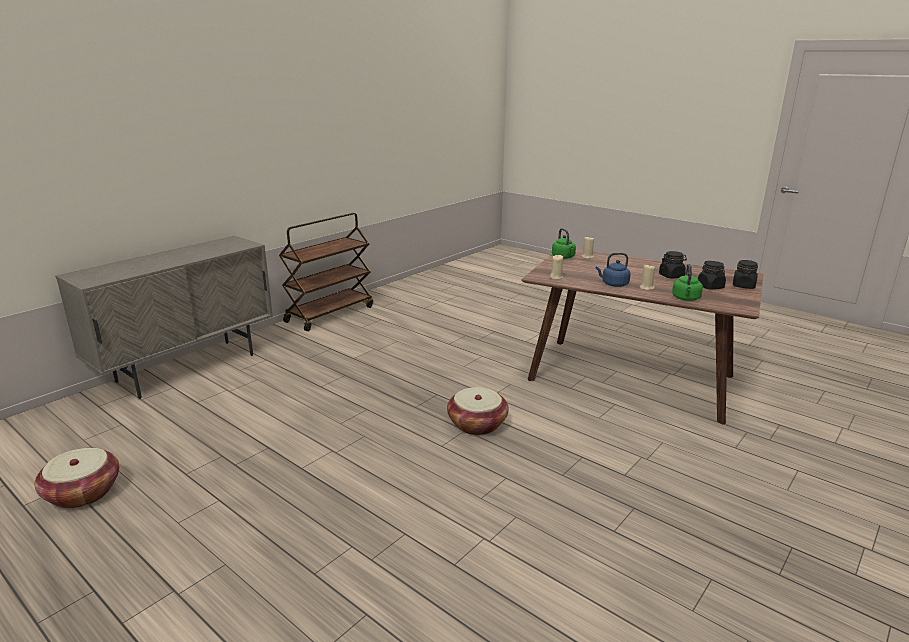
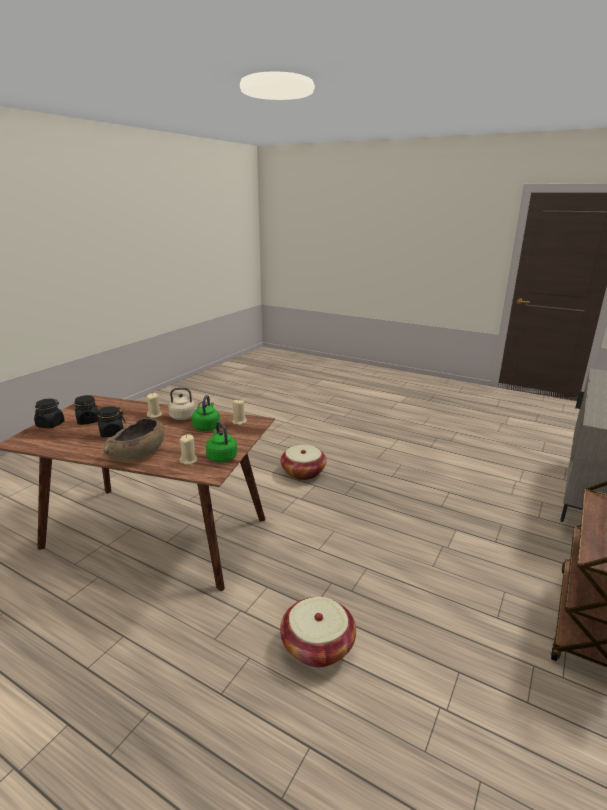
camera: 170 degrees right, 0 degrees up
basket [35,448,119,509] -> basket moved to [280,597,356,667]
blue kettle [596,253,631,287] -> beige kettle [169,388,202,420]
green kettle [672,264,703,301] -> green kettle moved to [192,395,220,431]
none -> brown bowl [103,418,164,461]

